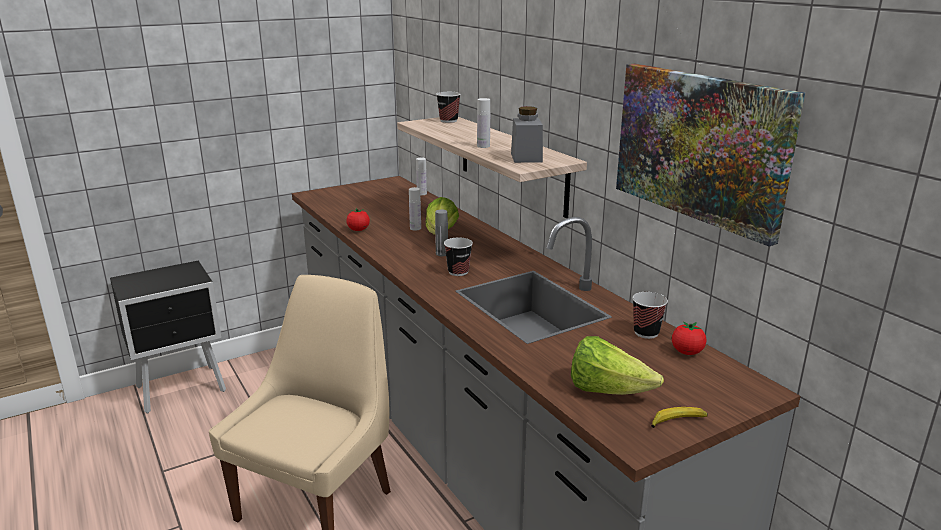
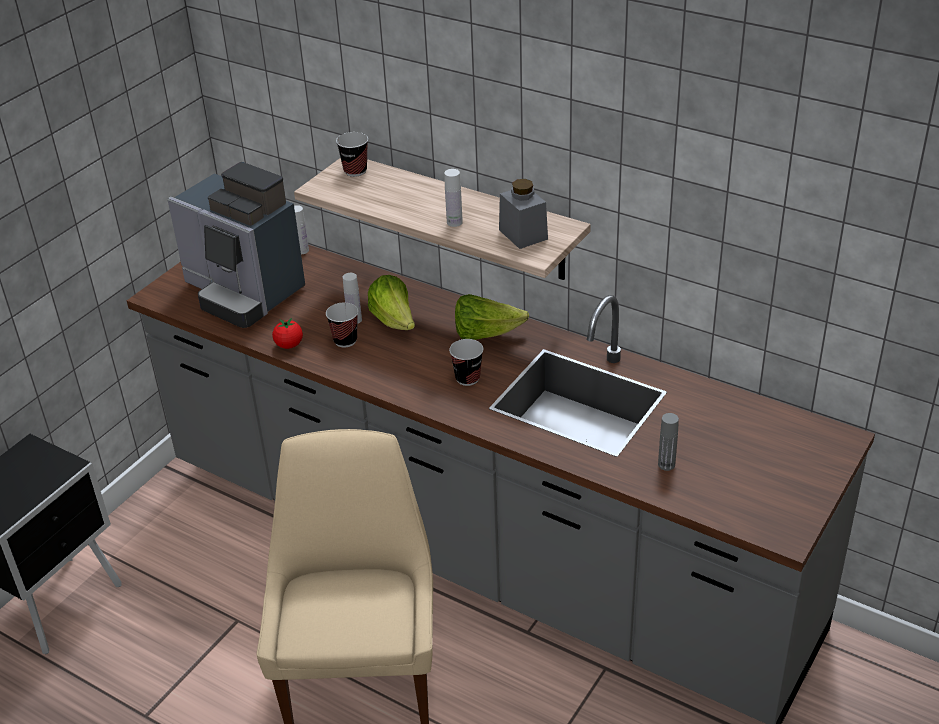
camera: 25 degrees left, 15 degrees up
grey bottle [435,209,448,256] -> grey bottle moved to [658,413,679,471]
lettuce [571,336,664,395] -> lettuce moved to [455,294,529,340]
picture [616,64,805,246] -> none
cup [632,292,668,339] -> cup moved to [326,303,358,348]
banana [651,407,708,428] -> none
tomato [672,321,706,355] -> none
none -> coffee machine [167,162,305,328]

